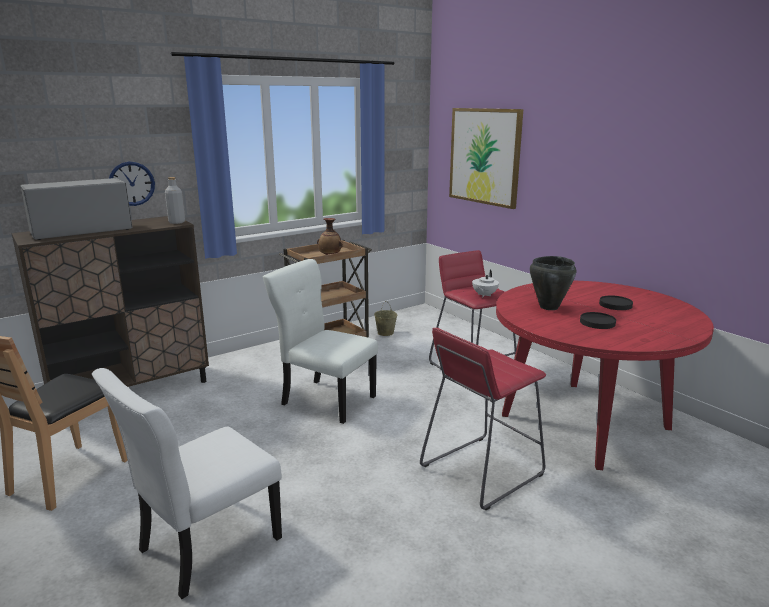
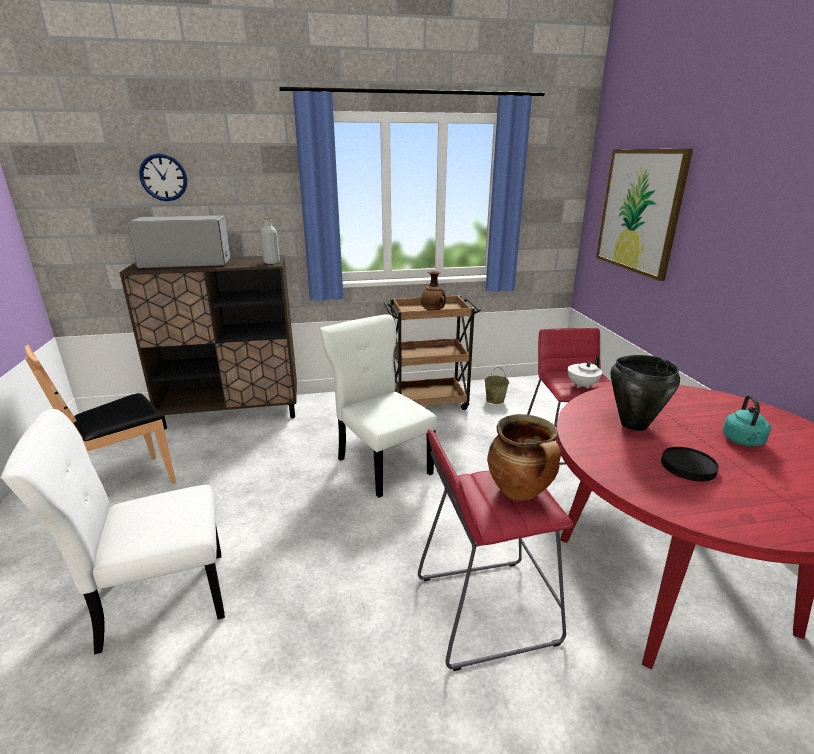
camera: 25 degrees right, 5 degrees up
wall clock [109,161,155,206] -> wall clock moved to [139,154,187,201]
black plate [599,295,633,310] -> turquoise kettle [722,395,771,447]
none -> cooking pot [487,414,561,501]

